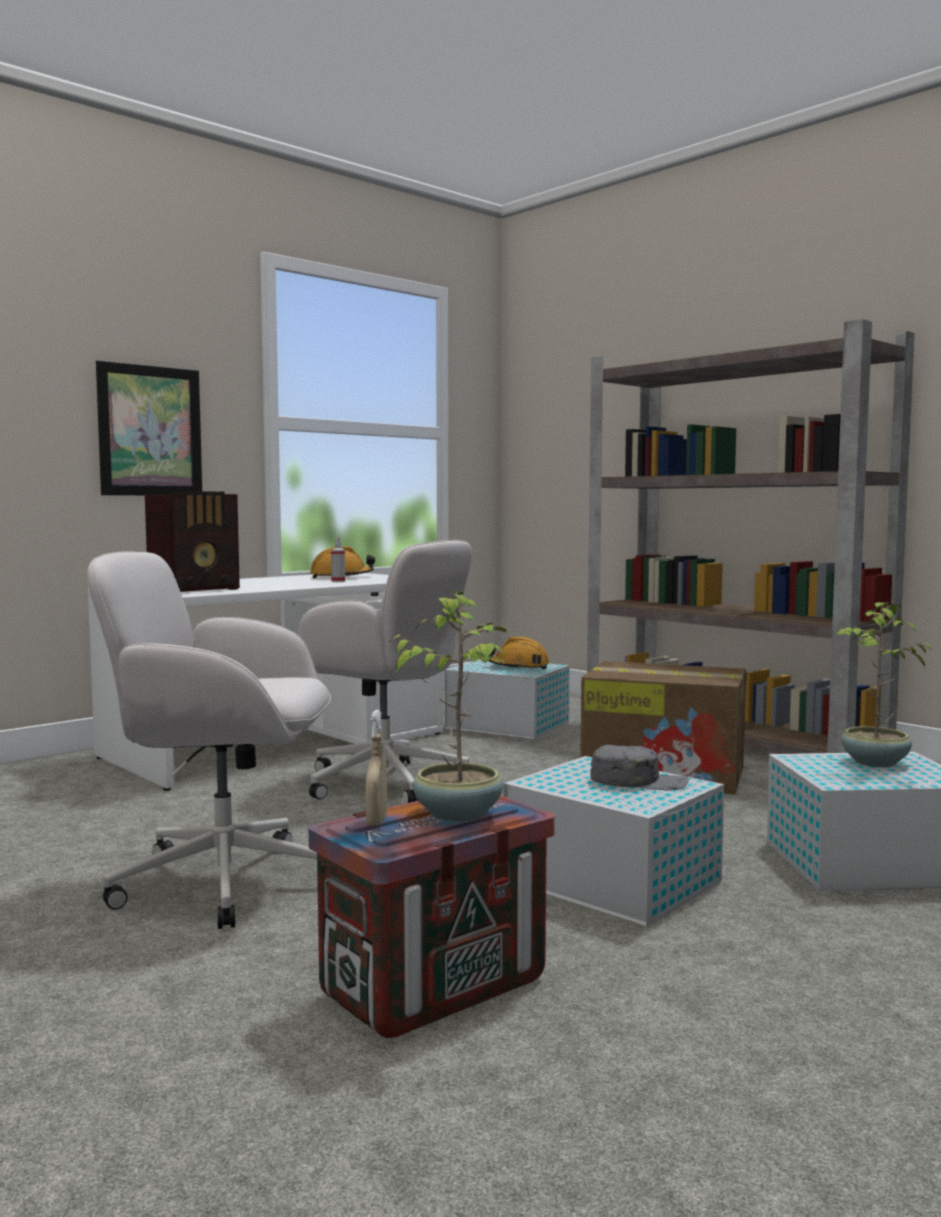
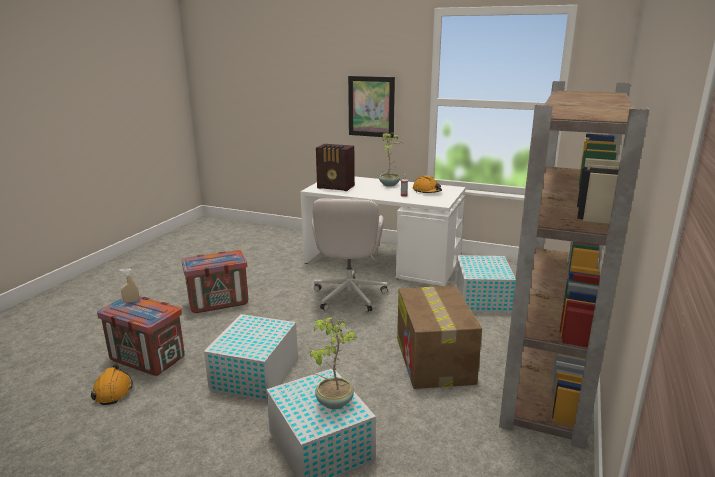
camera: 65 degrees right, 15 degrees up
white office chair [87,551,331,929] -> crate [181,250,248,313]
potted plant [387,591,507,822] -> potted plant moved to [379,133,403,187]
orange hard hat [488,637,549,669] -> orange hard hat moved to [91,364,133,405]
grey cap [590,745,689,791] -> none

